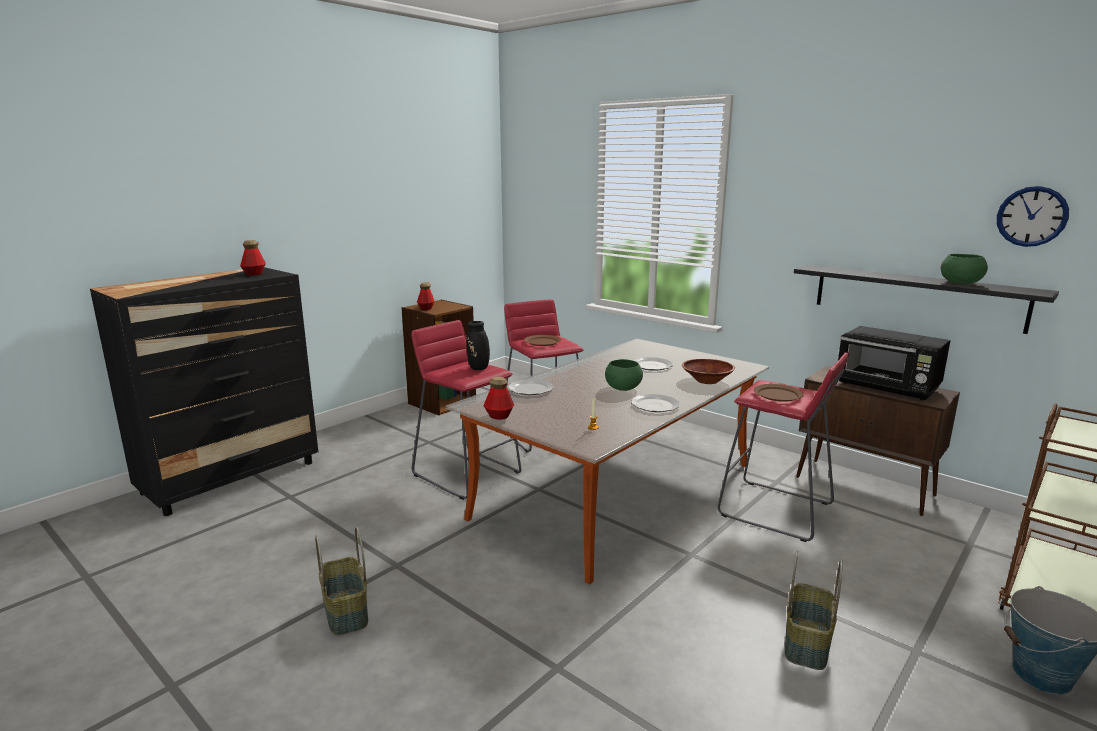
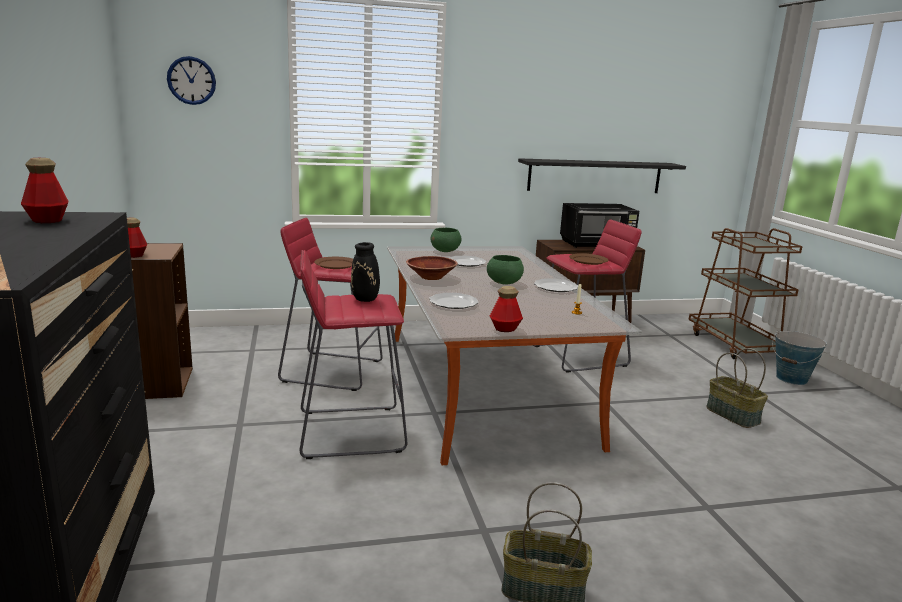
camera: 55 degrees left, 0 degrees up
brown bowl [682,359,735,384] -> brown bowl moved to [406,256,458,280]
green bowl [940,254,988,285] -> green bowl moved to [431,228,461,252]
wall clock [997,186,1069,247] -> wall clock moved to [167,56,216,105]

